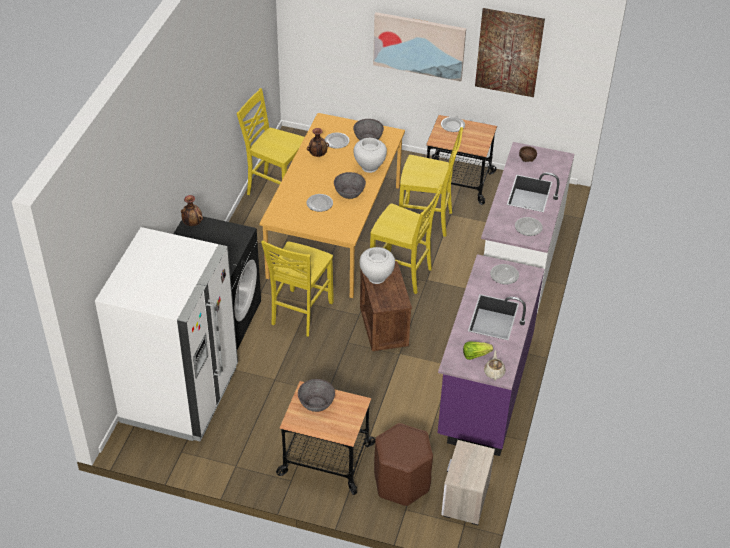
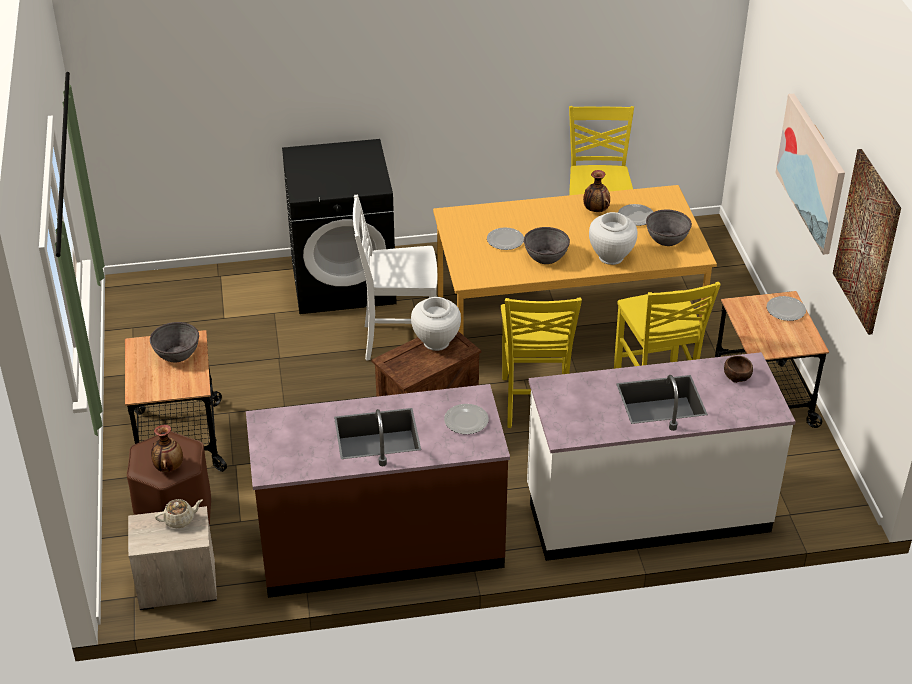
camera: 65 degrees right, 5 degrees down
white fridge [95,227,238,442] -> none
vase [181,195,203,226] -> vase moved to [151,425,183,472]
yellow chair [261,241,334,337] -> white chair [353,195,437,361]
purple counter [438,254,544,456] -> brown counter [246,384,510,598]
lettuce [463,341,493,360] -> none
beige teapot [484,350,506,380] -> beige teapot moved to [155,499,203,528]
plate [515,217,543,236] -> none

